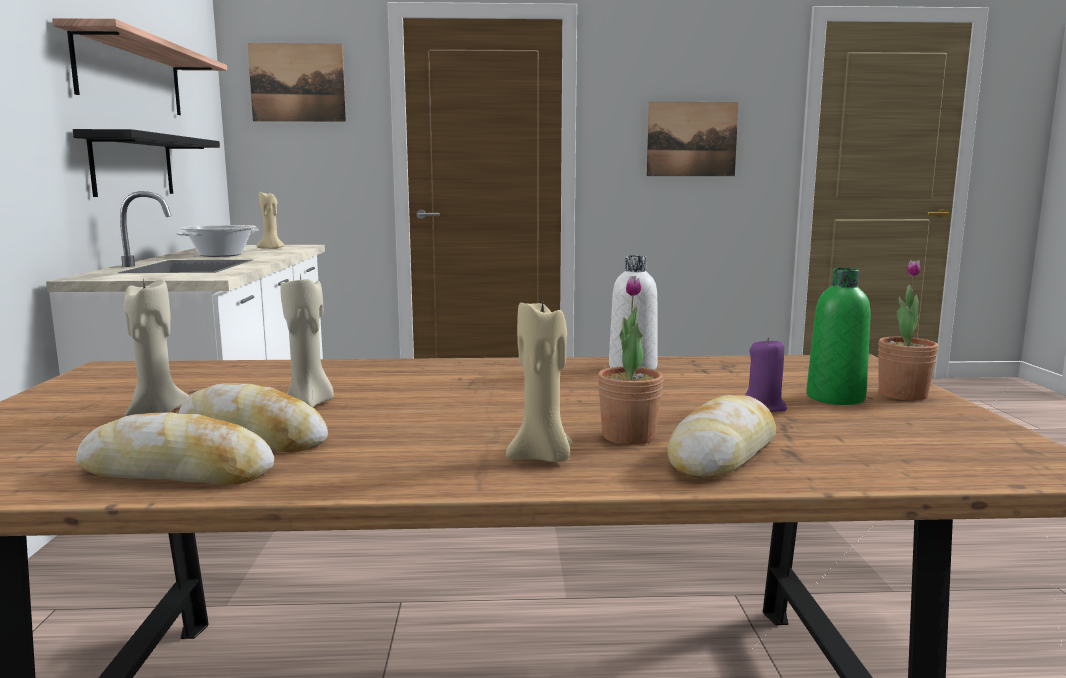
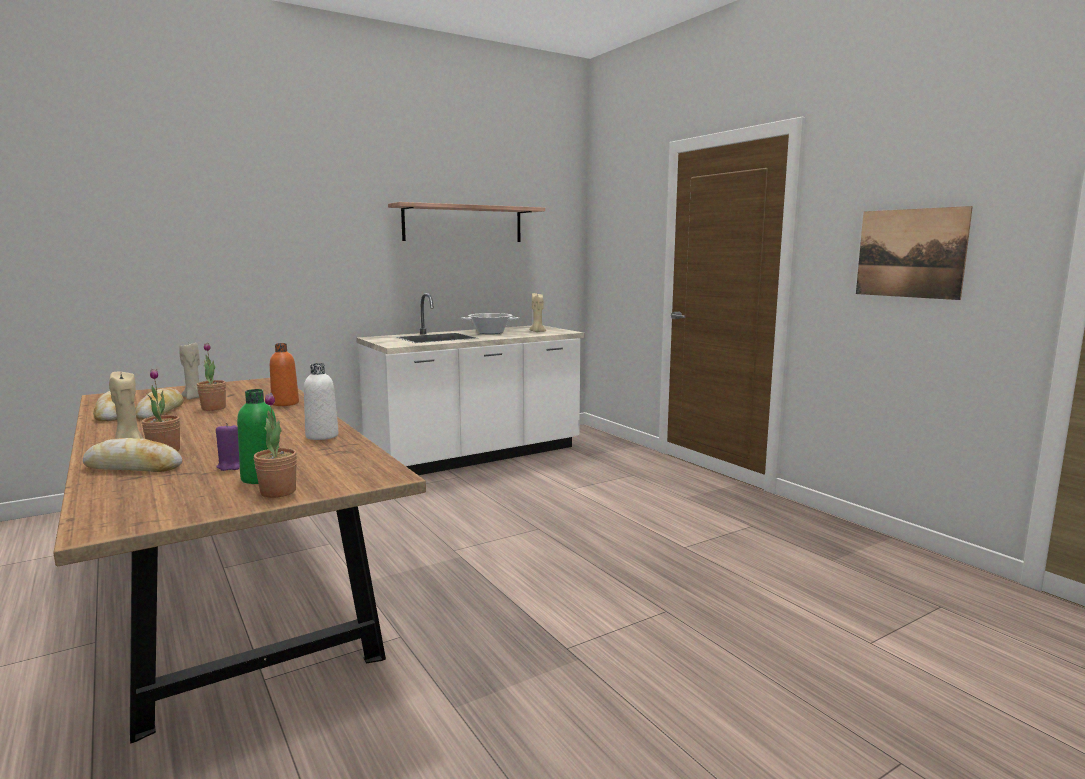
camera: 60 degrees right, 0 degrees up
black shelf [73,129,220,197] -> none
picture [247,43,346,122] -> none
beige candle [280,274,334,407] -> potted plant [197,343,226,411]
none -> orange bottle [270,343,299,406]

